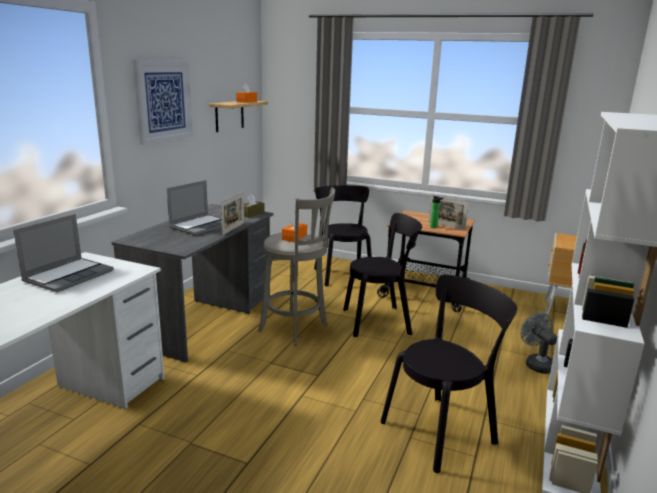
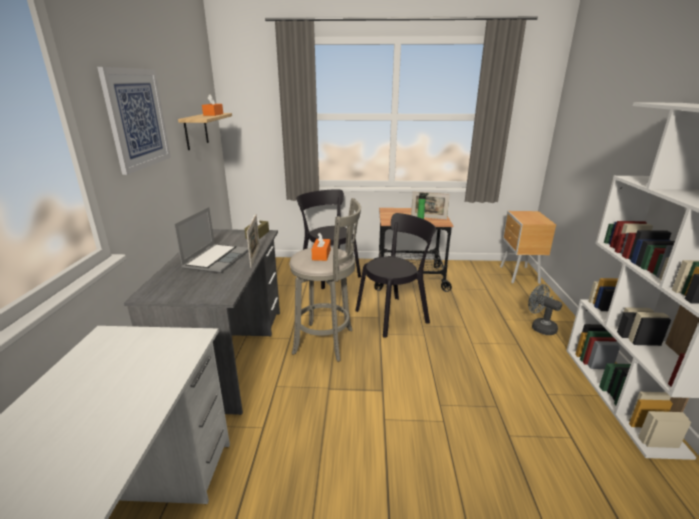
camera: 20 degrees left, 5 degrees up
laptop [13,214,114,292] -> none
black chair [381,275,517,473] -> none

